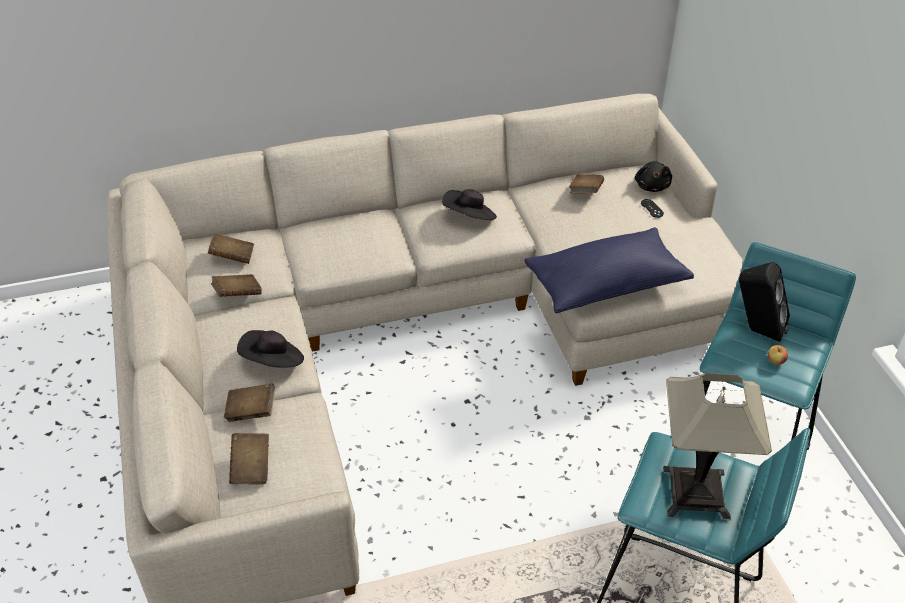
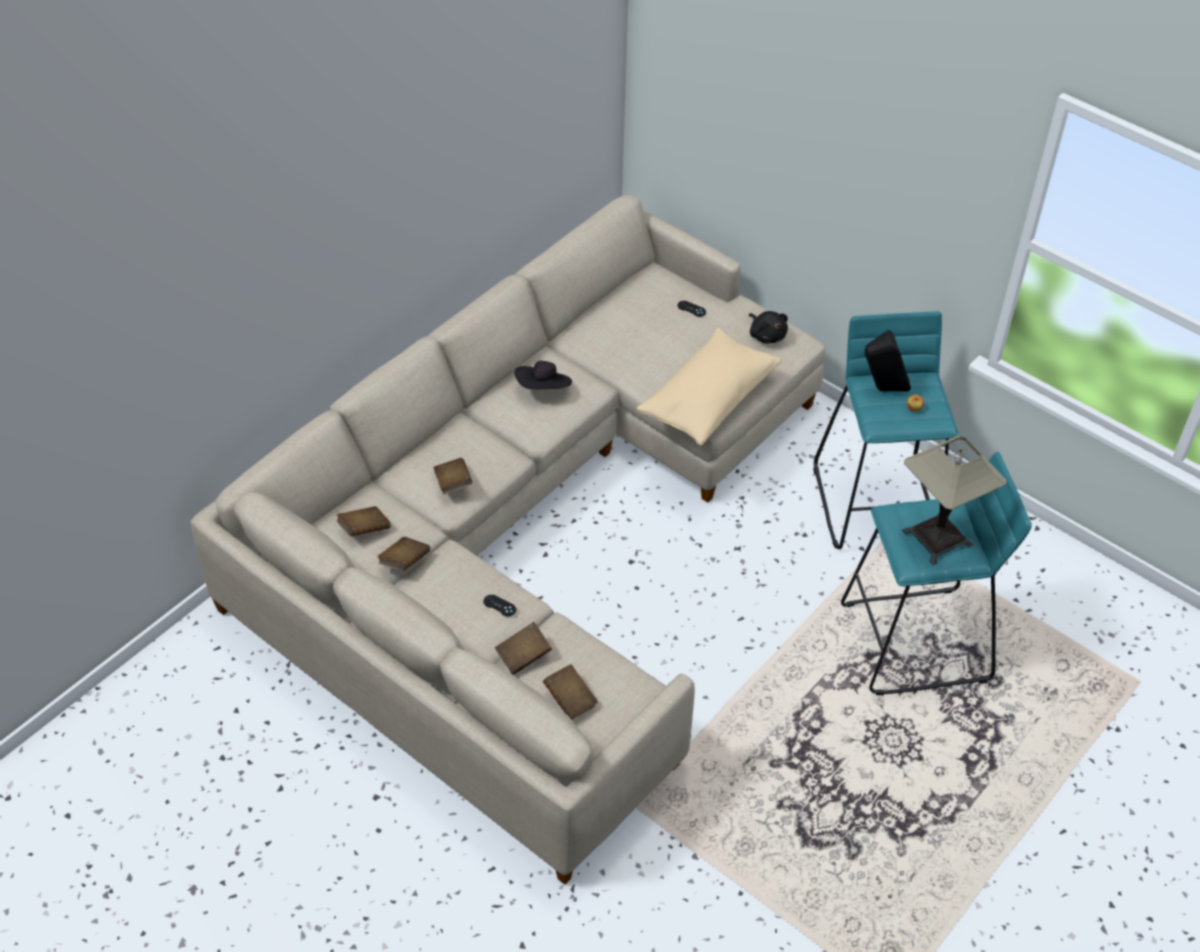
camera: 35 degrees left, 5 degrees up
black hat [237,330,304,368] -> black game controller [483,595,516,616]
blue pillow [524,227,694,313] -> beige pillow [637,328,781,446]
brown book [569,174,604,193] -> brown book moved to [433,458,473,494]
black plush toy [635,161,672,192] -> black plush toy moved to [749,311,788,344]

